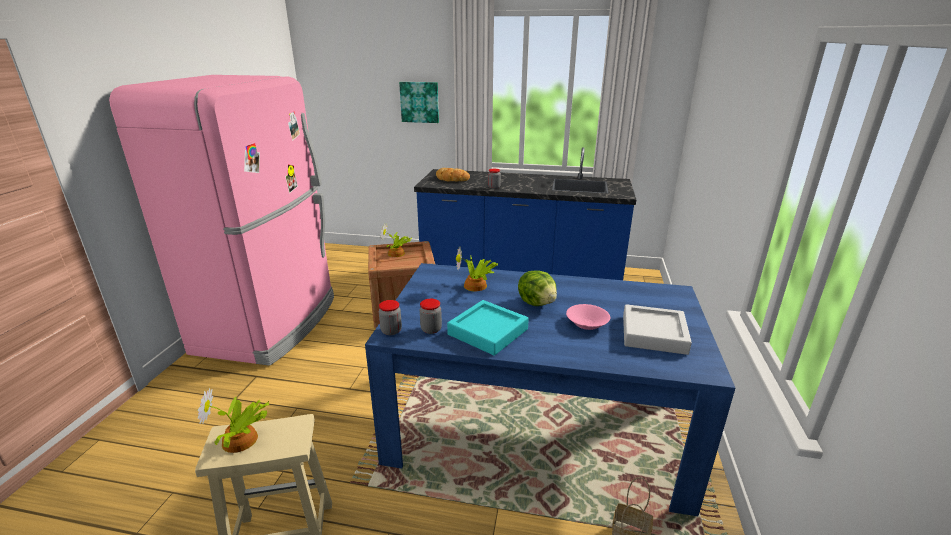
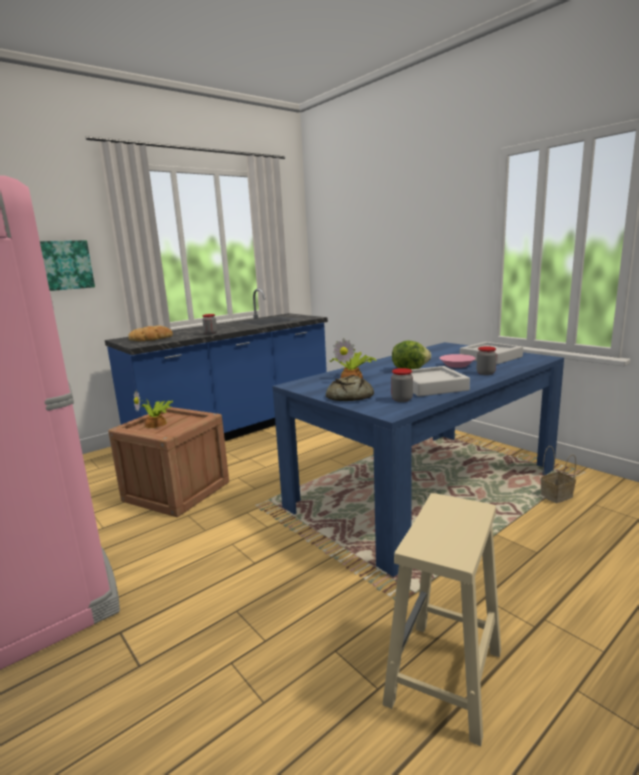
camera: 50 degrees left, 10 degrees down
potted plant [198,388,269,453] -> none
jar [379,300,402,335] -> jar moved to [477,346,496,375]
turquoise tray [447,300,529,356] -> grey tray [411,366,470,397]
none -> bread [326,375,374,401]

